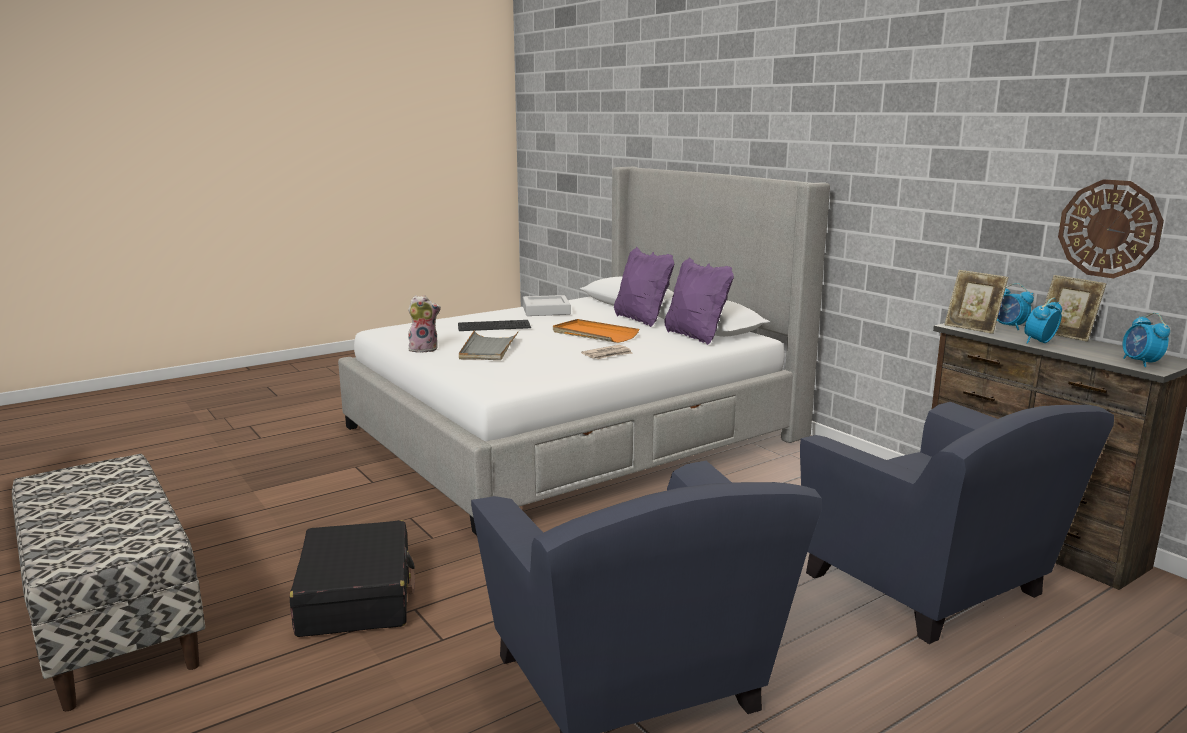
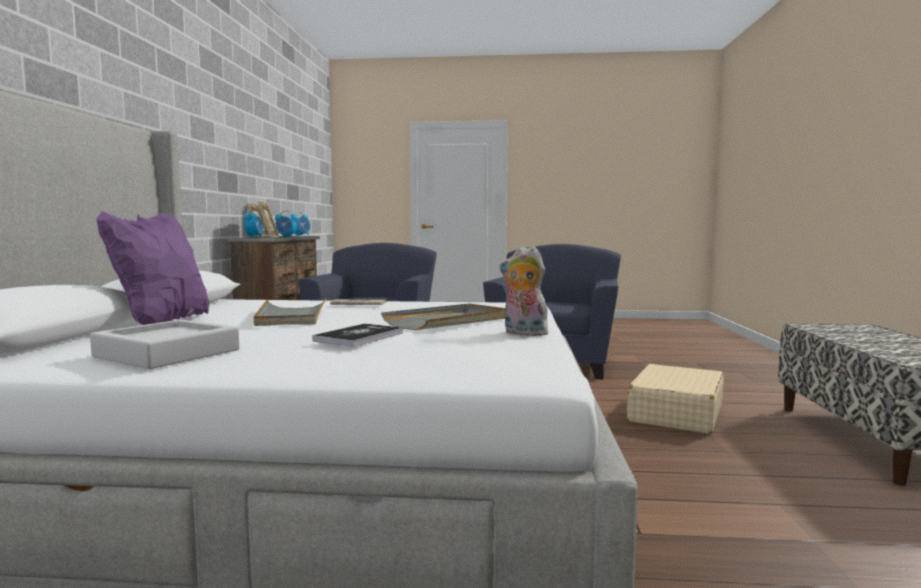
camera: 140 degrees left, 10 degrees down
black suitcase [290,520,415,637] -> beige suitcase [627,364,723,434]
keyboard [458,320,531,331] -> book [312,324,403,347]
orange tray [553,319,639,343] -> grey tray [254,298,326,326]
purple pillow [664,257,734,345] -> none
wall clock [1058,179,1164,278] -> none

